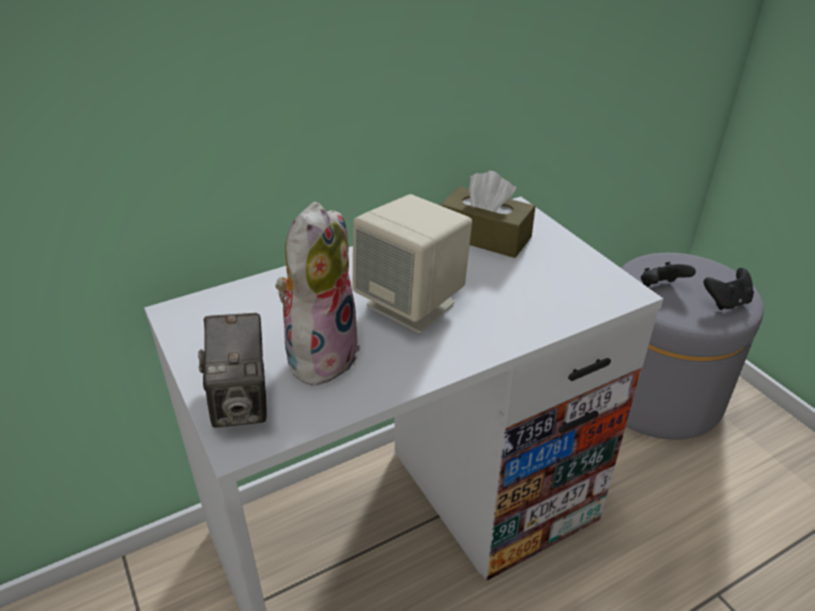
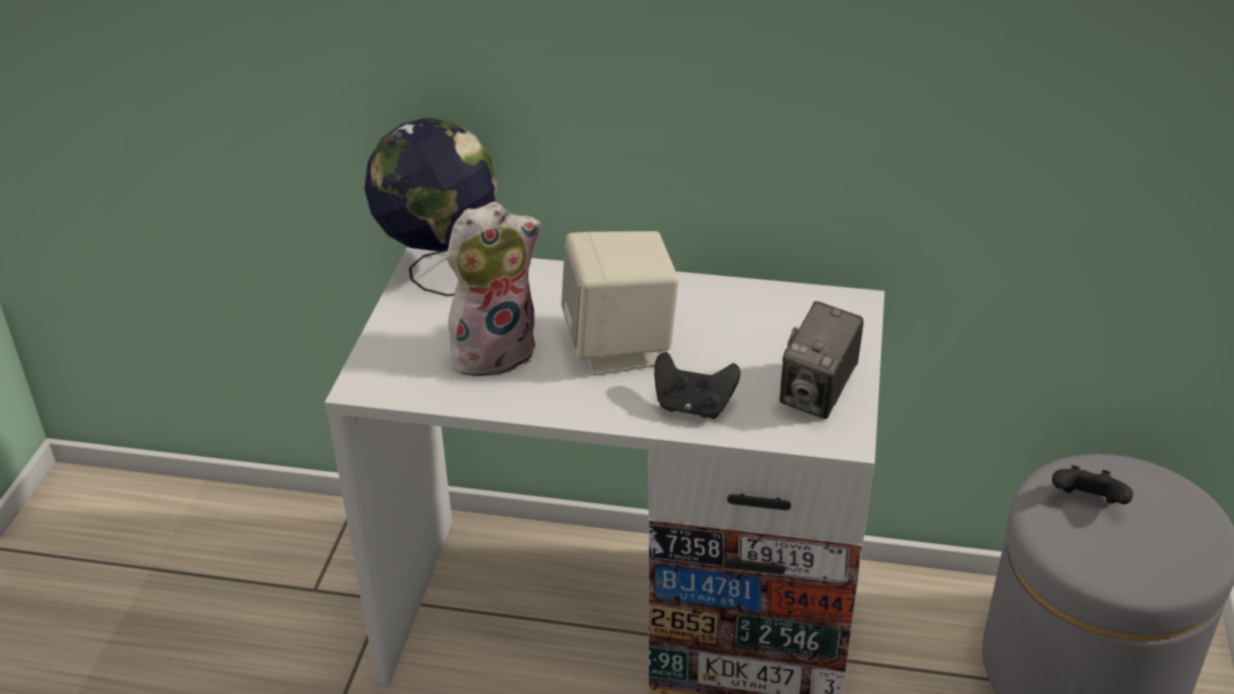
camera: 40 degrees right, 0 degrees up
camera [198,313,267,428] -> camera moved to [780,301,864,419]
brown tissue box [440,171,536,258] -> none
black game controller [704,268,754,310] -> black game controller moved to [654,352,740,419]
none -> globe [364,118,497,297]

